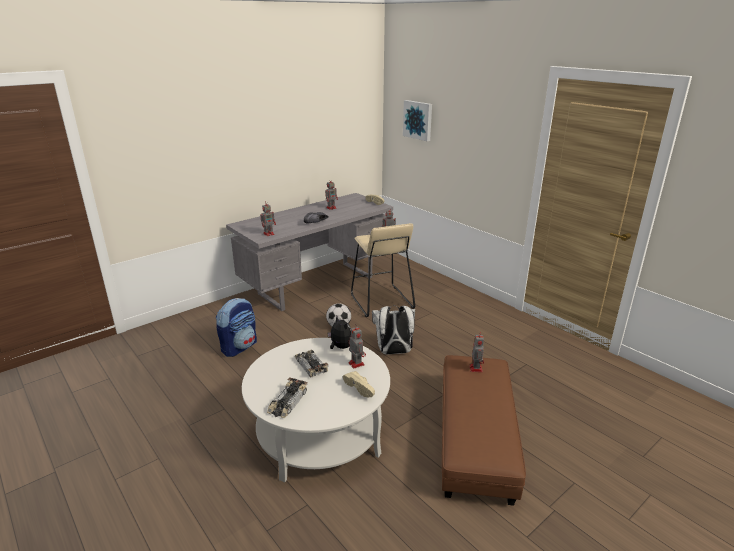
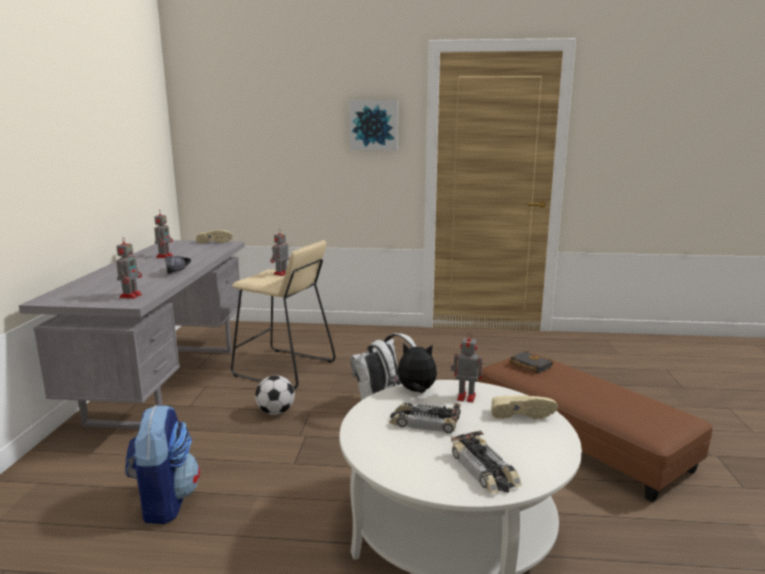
camera: 45 degrees left, 10 degrees down
picture [403,100,432,141] -> picture moved to [349,100,398,151]
toy robot [469,335,484,372] -> black book [509,351,553,373]

